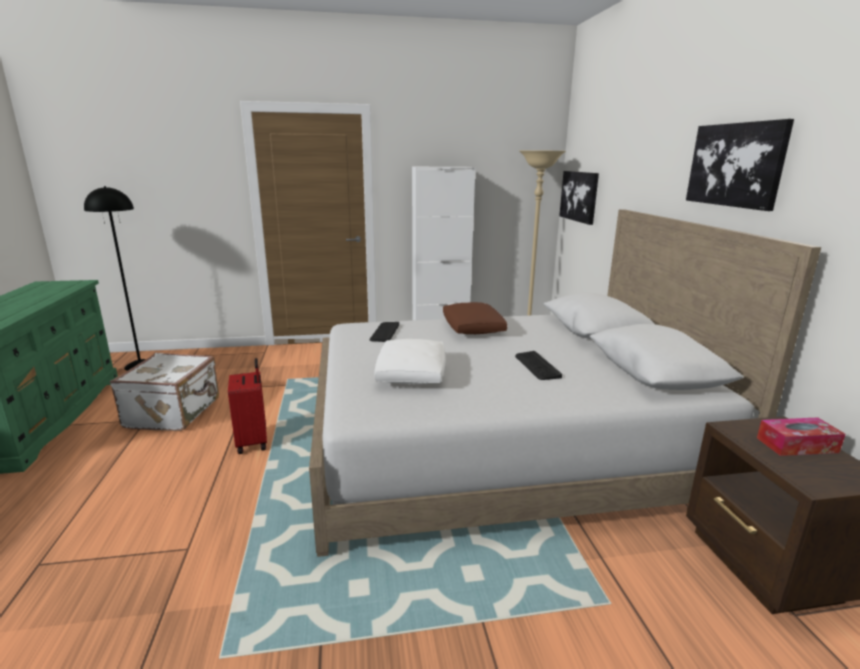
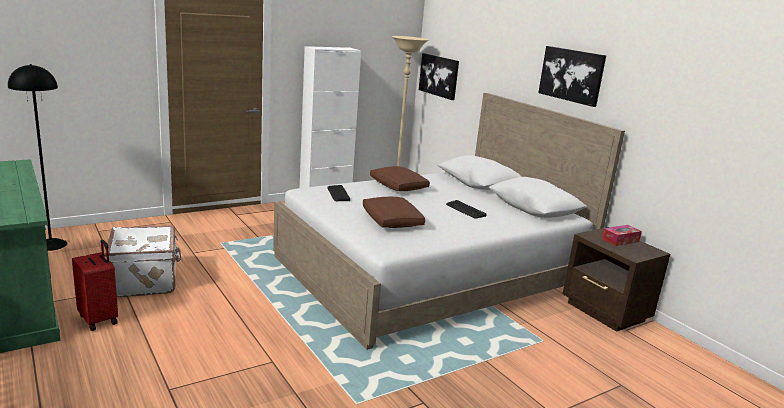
camera: 25 degrees left, 0 degrees up
red suitcase [228,358,267,454] -> red suitcase moved to [72,240,118,331]
white pillow [375,339,446,384] -> brown pillow [363,197,425,228]

